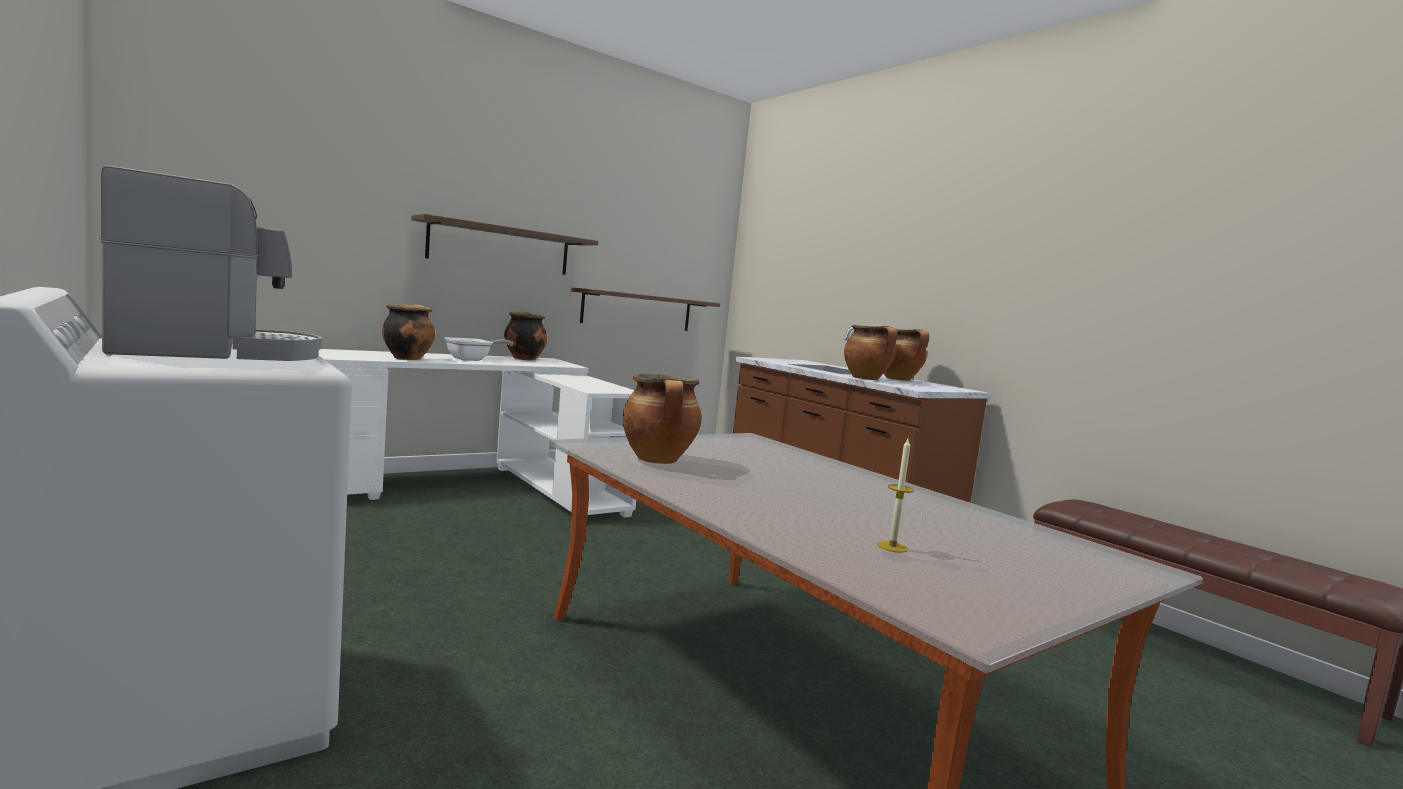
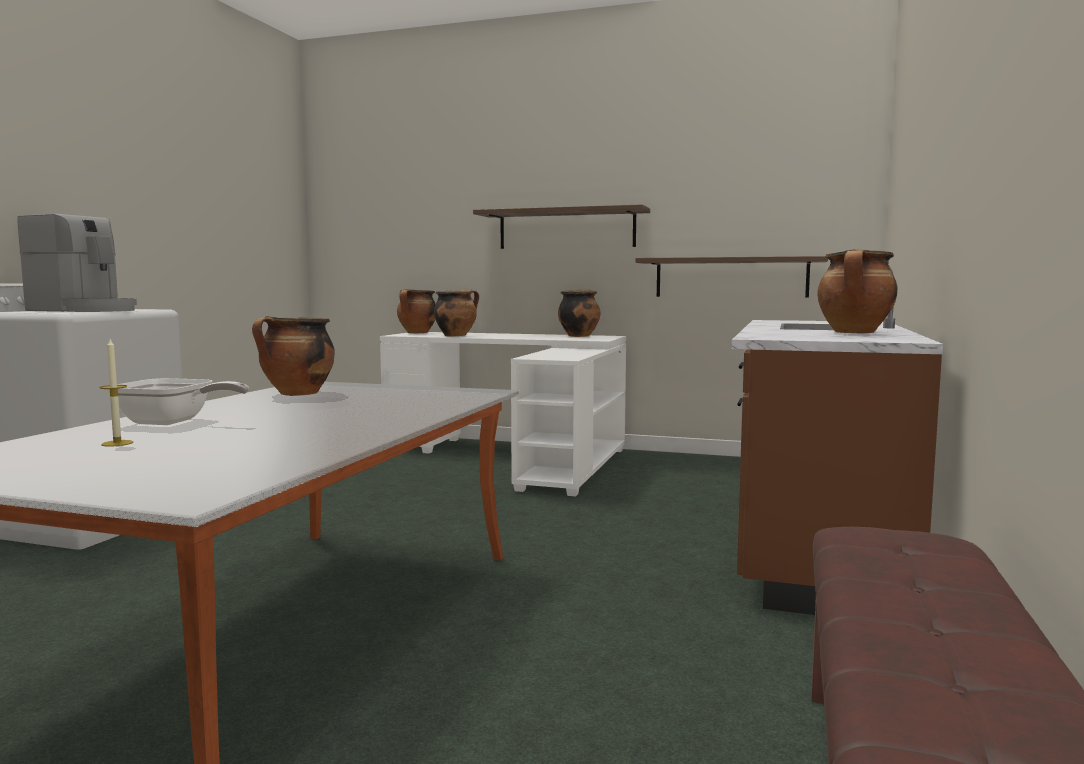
camera: 55 degrees right, 0 degrees up
frying pan [445,337,513,361] -> frying pan moved to [109,378,249,425]
cooking pot [844,325,898,380] -> cooking pot moved to [397,289,436,333]

